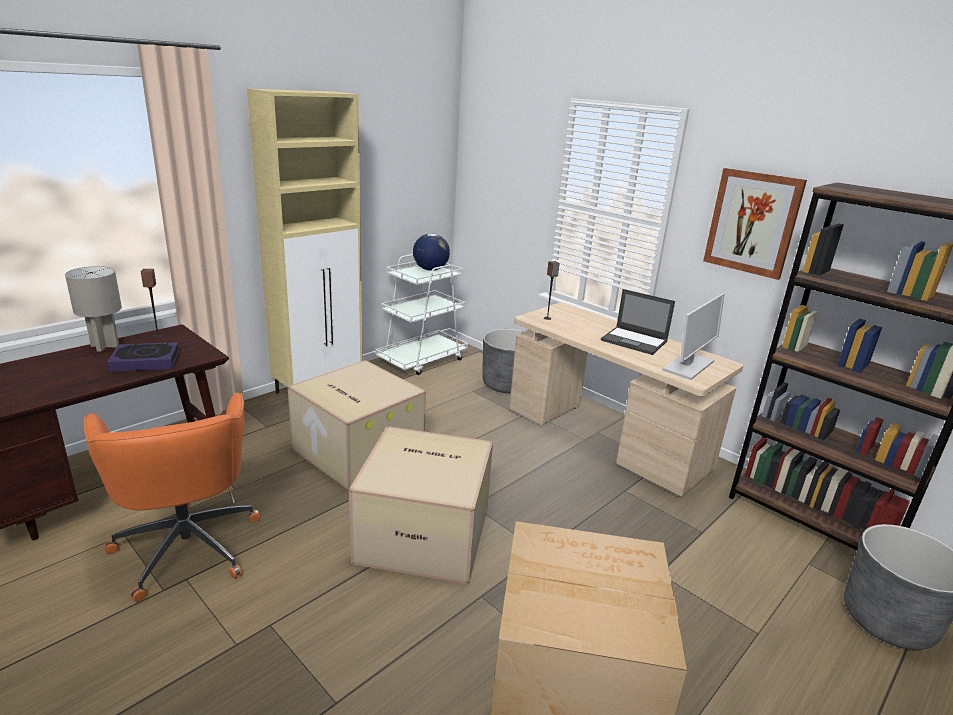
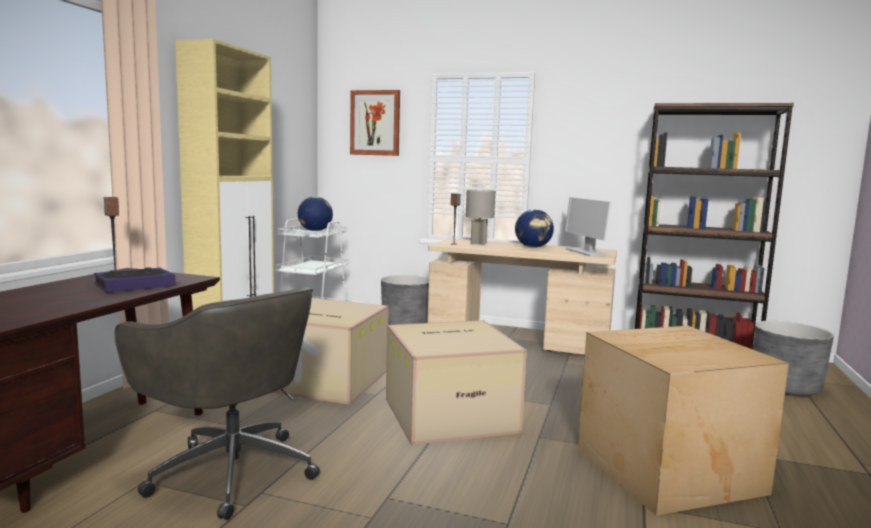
camera: 25 degrees left, 15 degrees down
grey table lamp [65,266,122,352] -> grey table lamp moved to [466,190,495,245]
orange office chair [84,393,261,602] -> grey office chair [115,287,320,520]
laptop [601,289,675,355] -> globe [515,209,554,248]
monitor [662,293,725,380] -> monitor turned 150 degrees clockwise [565,197,611,257]
picture [703,168,807,280] -> picture moved to [350,90,400,156]

